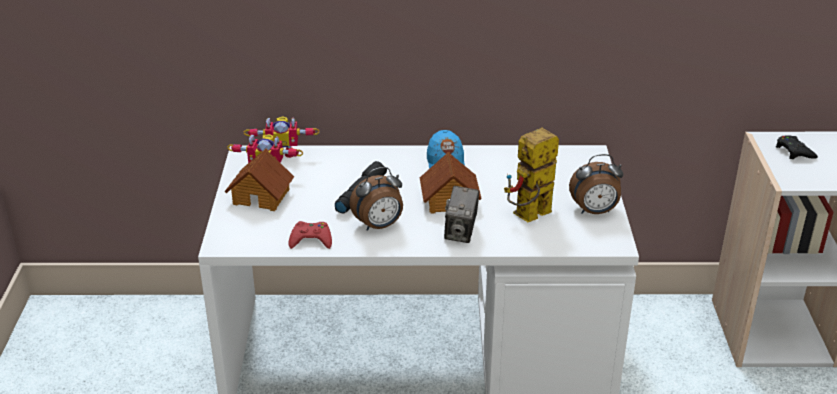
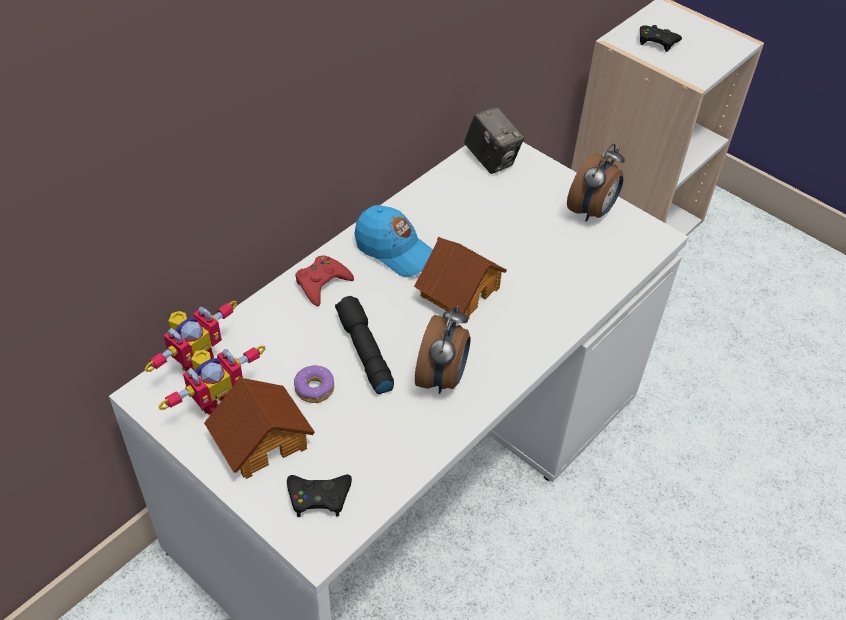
camera: 50 degrees left, 15 degrees up
red game controller [288,221,332,249] -> red game controller moved to [295,255,354,306]
camera [444,186,479,243] -> camera moved to [464,107,524,174]
toy robot [504,128,559,222] -> none
none -> black game controller [287,474,352,517]
none -> donut [294,365,334,403]

